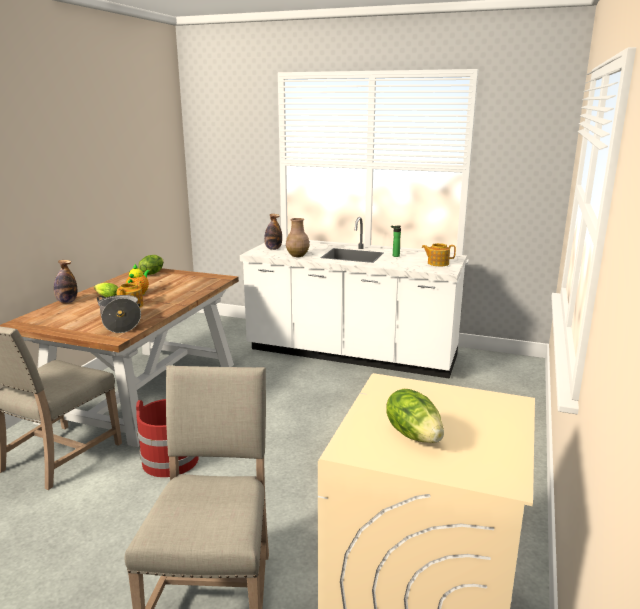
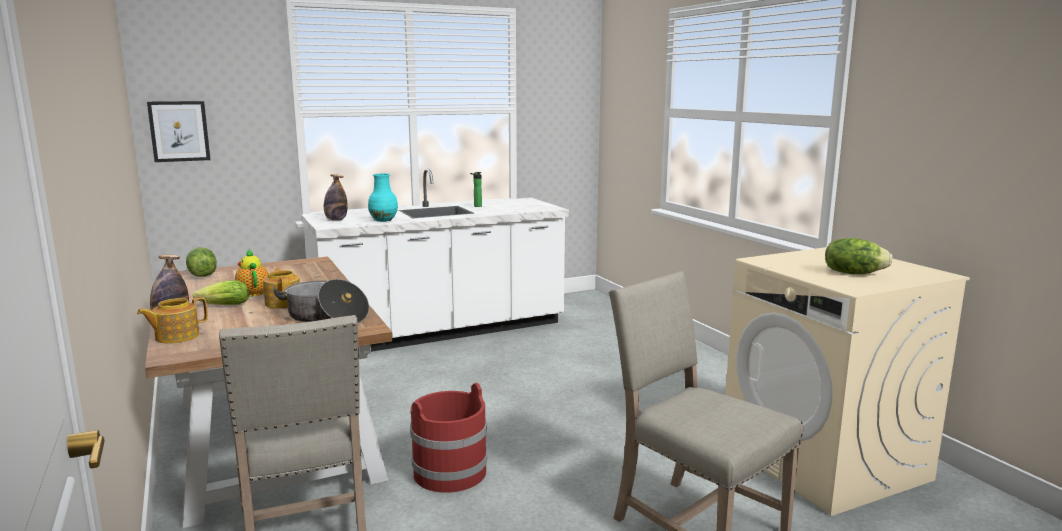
camera: 45 degrees left, 5 degrees down
brown vase [286,218,309,257] -> turquoise vase [368,174,398,222]
teapot [422,243,456,266] -> teapot moved to [137,297,208,343]
none -> picture [147,101,210,162]

